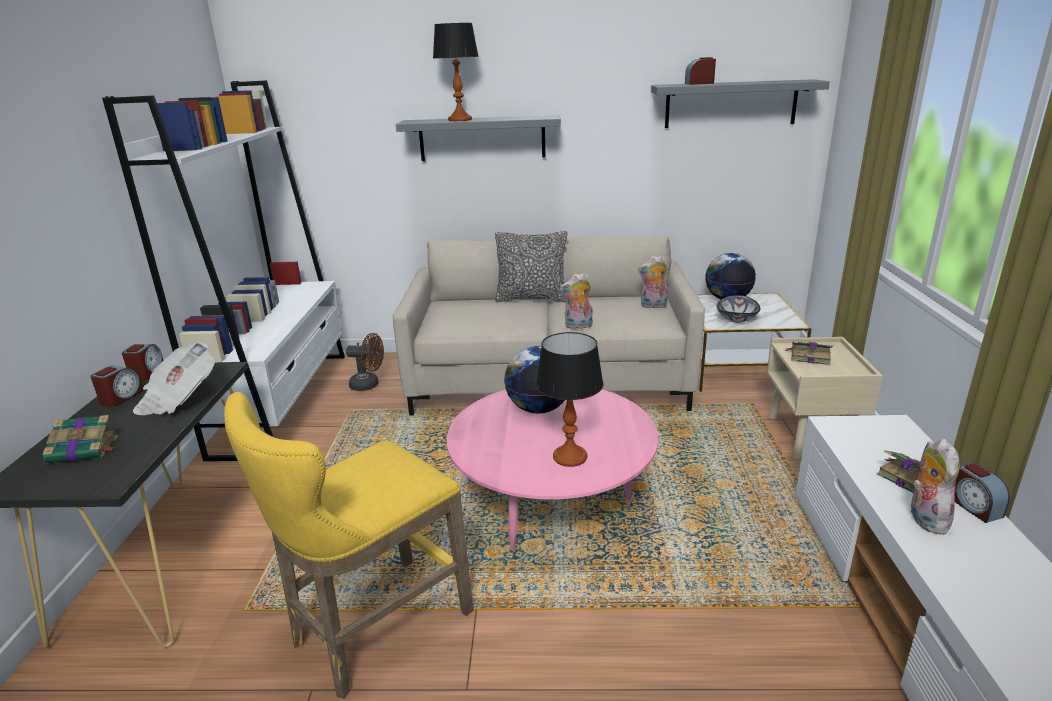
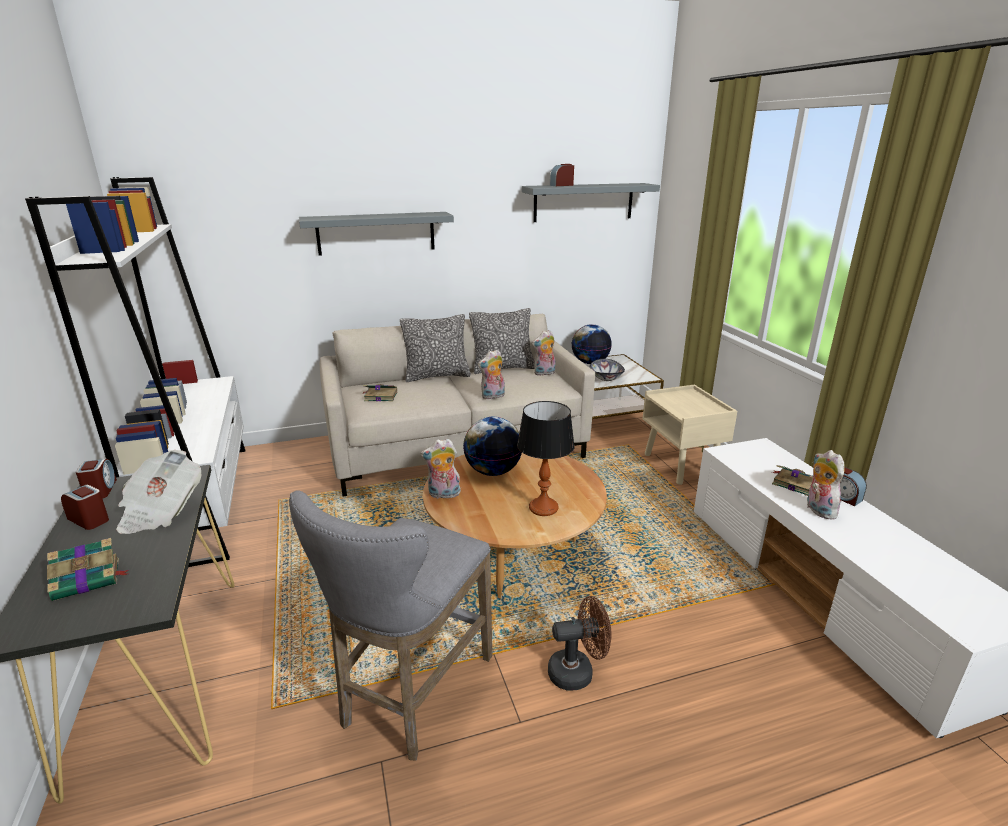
camera: 20 degrees left, 0 degrees up
alarm clock [90,366,144,407] -> alarm clock turned 60 degrees counterclockwise [61,485,109,530]
yellow stool [224,392,474,699] -> grey stool [289,490,493,760]
brown fan [346,333,384,391] -> brown fan moved to [548,596,612,691]
table lamp [433,23,479,121] -> none
pink coffee table [447,389,658,551] -> brown coffee table [423,453,607,598]
book [784,341,833,365] -> book moved to [362,384,397,401]
none -> plush toy [421,438,461,499]
none -> pillow [469,308,535,374]

